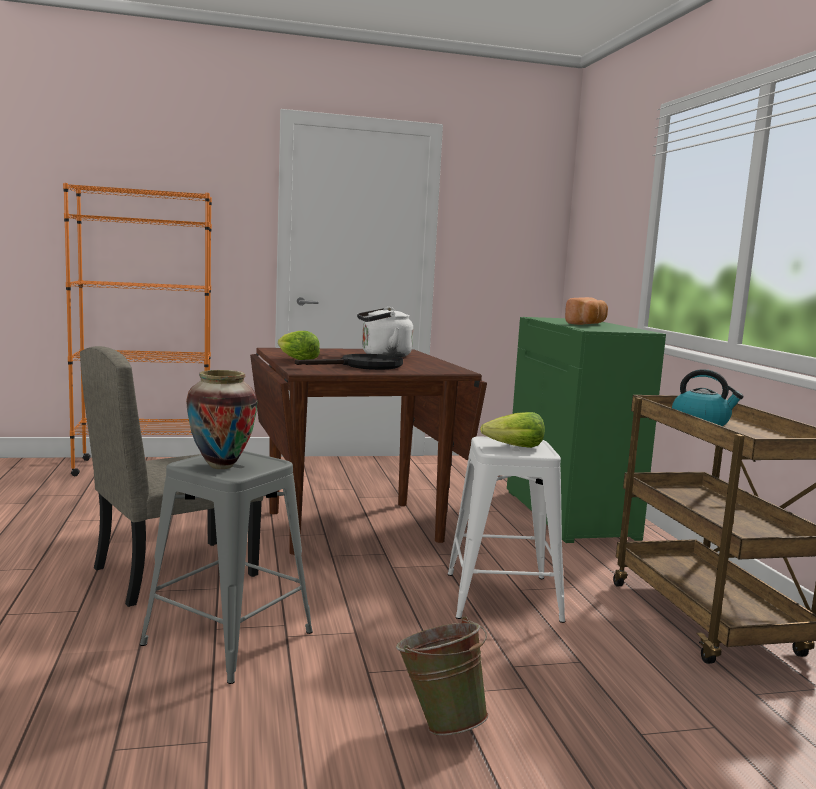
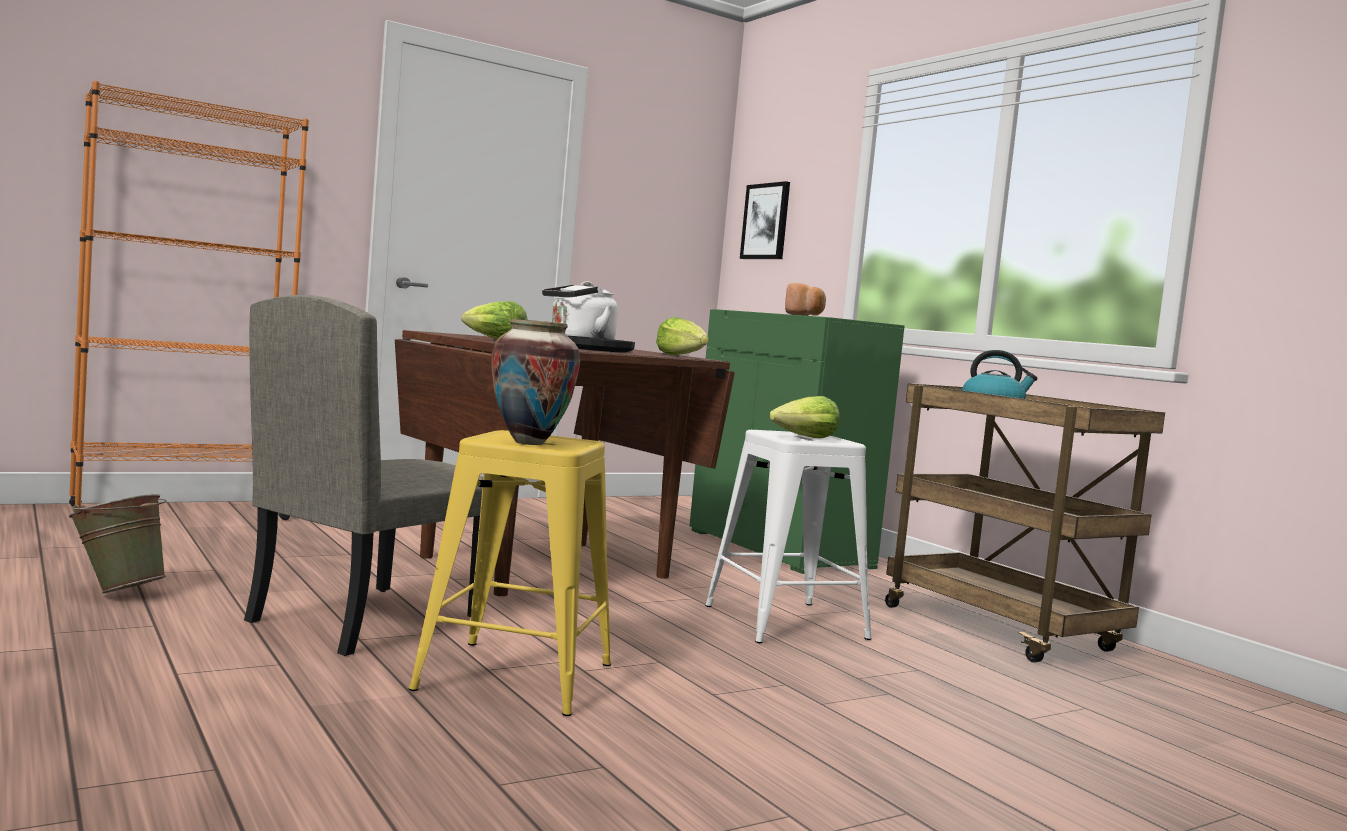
camera: 20 degrees left, 5 degrees down
grey stool [140,451,313,684] -> yellow stool [409,430,611,716]
green bucket [396,616,488,735] -> green bucket moved to [69,494,167,593]
none -> lettuce [656,317,709,355]
none -> picture [740,181,790,259]

